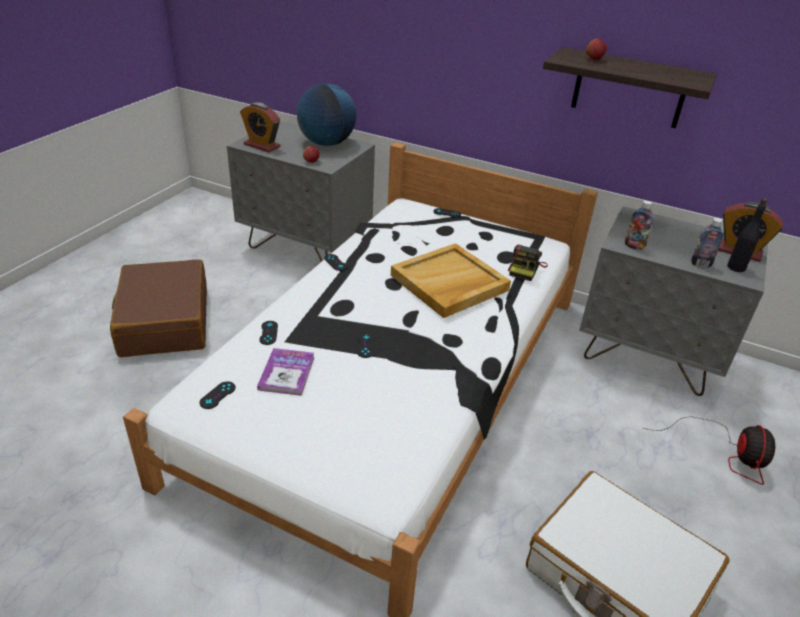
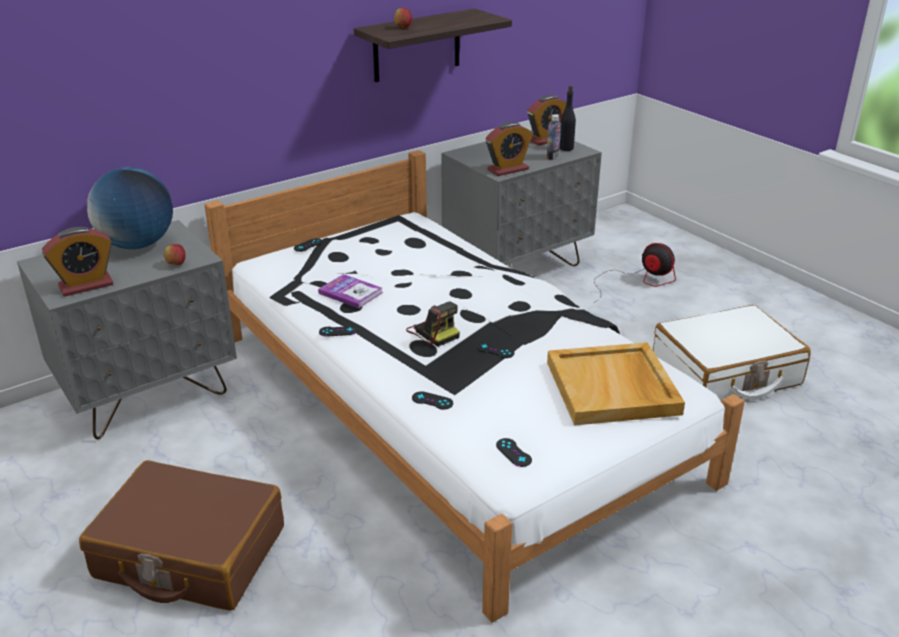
camera: 60 degrees left, 5 degrees down
book [257,348,315,396] -> book moved to [318,274,383,309]
beige tray [391,243,511,318] -> beige tray moved to [547,342,685,426]
camera [508,245,548,281] -> camera moved to [406,301,460,347]
bottle [625,201,654,250] -> alarm clock [486,122,533,176]

